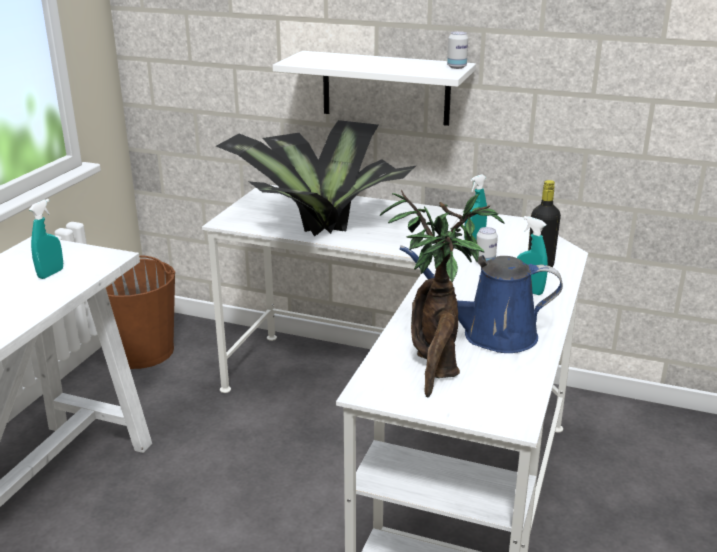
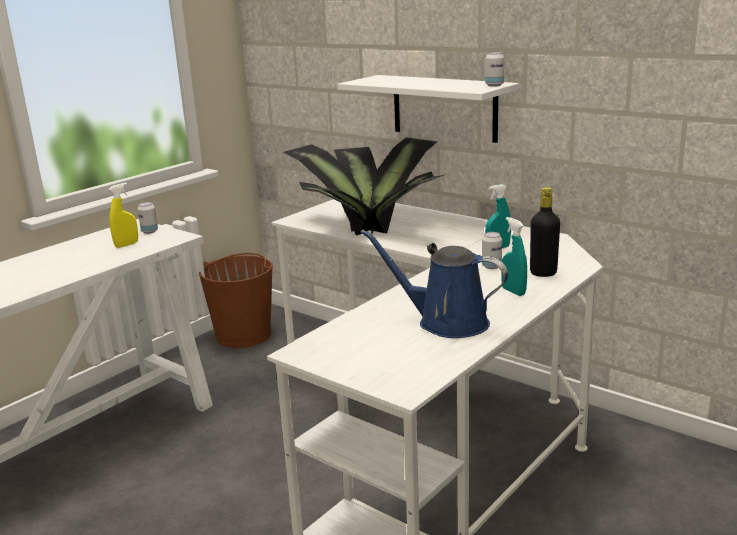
camera: 20 degrees right, 5 degrees down
turquoise spray bottle [29,199,63,279] -> yellow spray bottle [108,183,138,248]
potted plant [380,190,505,398] -> none
none -> can [137,202,158,234]

